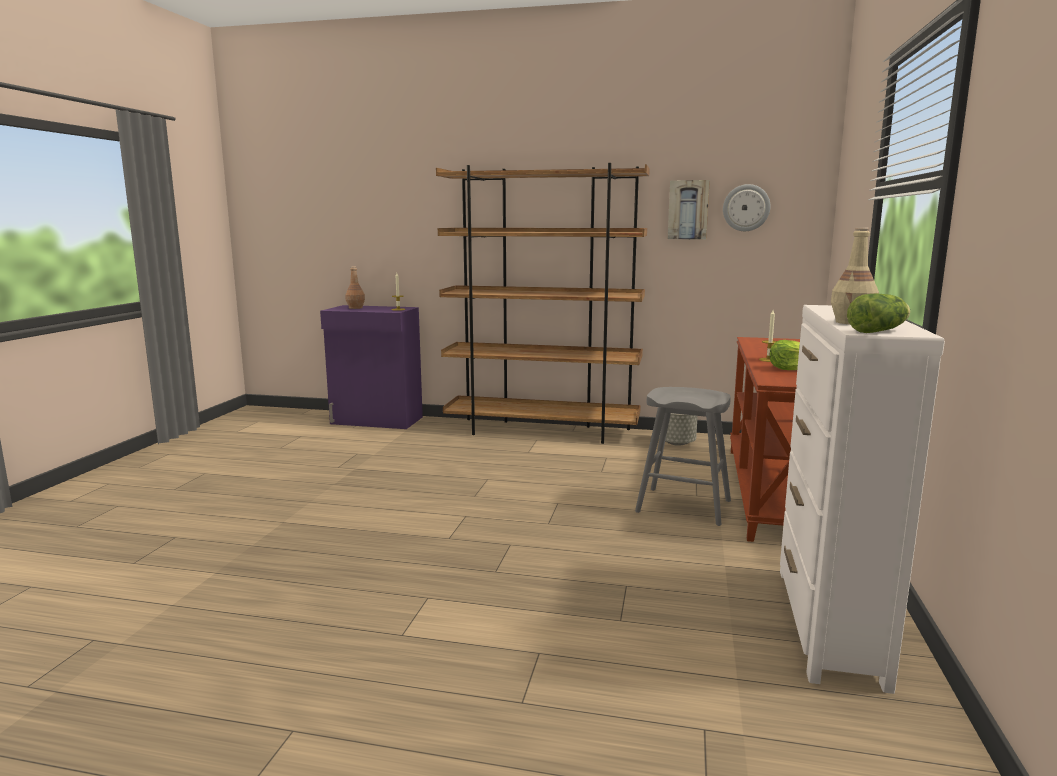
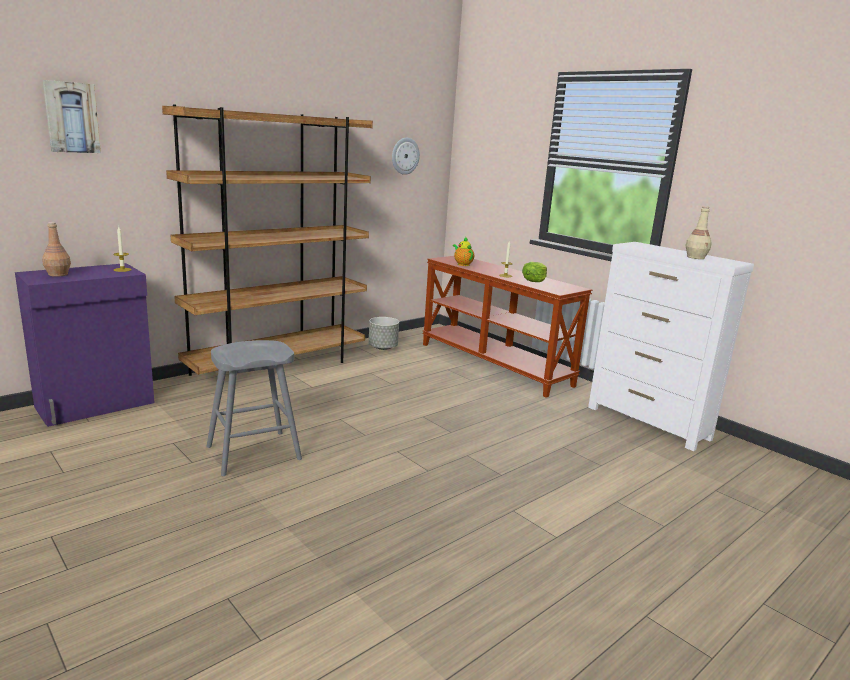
camera: 55 degrees left, 5 degrees up
grey stool [635,387,731,526] -> grey stool moved to [206,340,302,476]
picture [668,180,710,239] -> picture moved to [43,80,101,153]
lettuce [847,294,910,333] -> none
none -> teapot [453,237,474,266]

